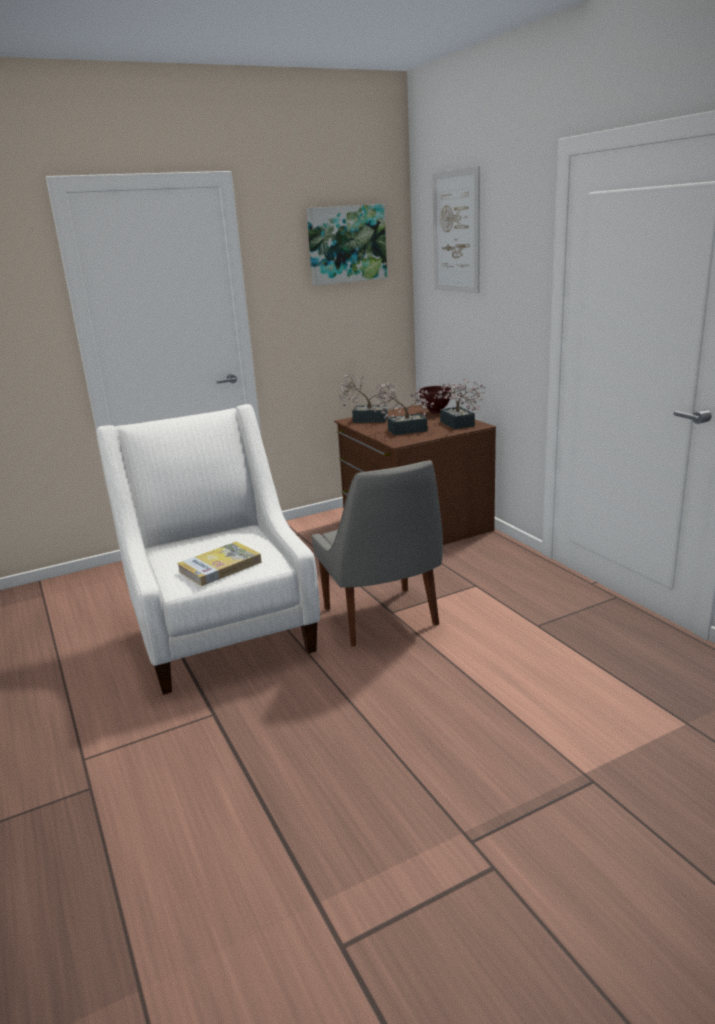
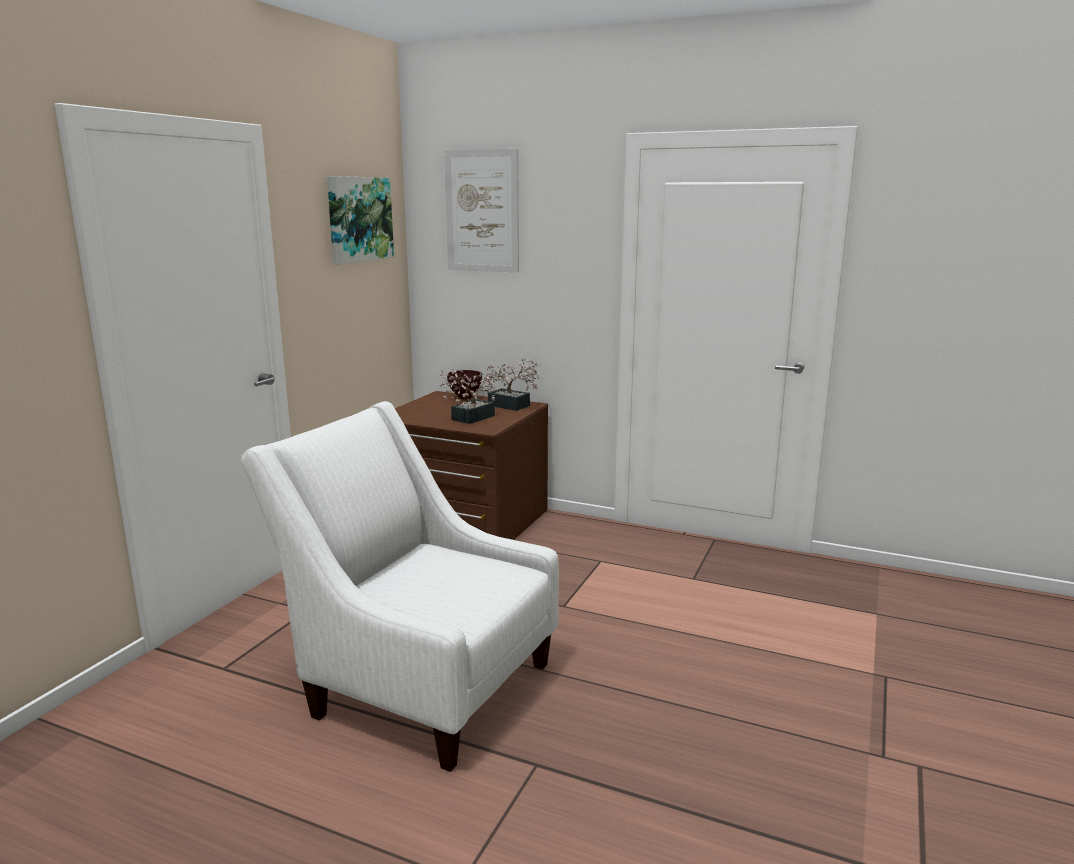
camera: 40 degrees left, 5 degrees down
book [177,542,262,586] -> none
grey chair [311,460,443,647] -> none
potted plant [339,373,395,423] -> none

